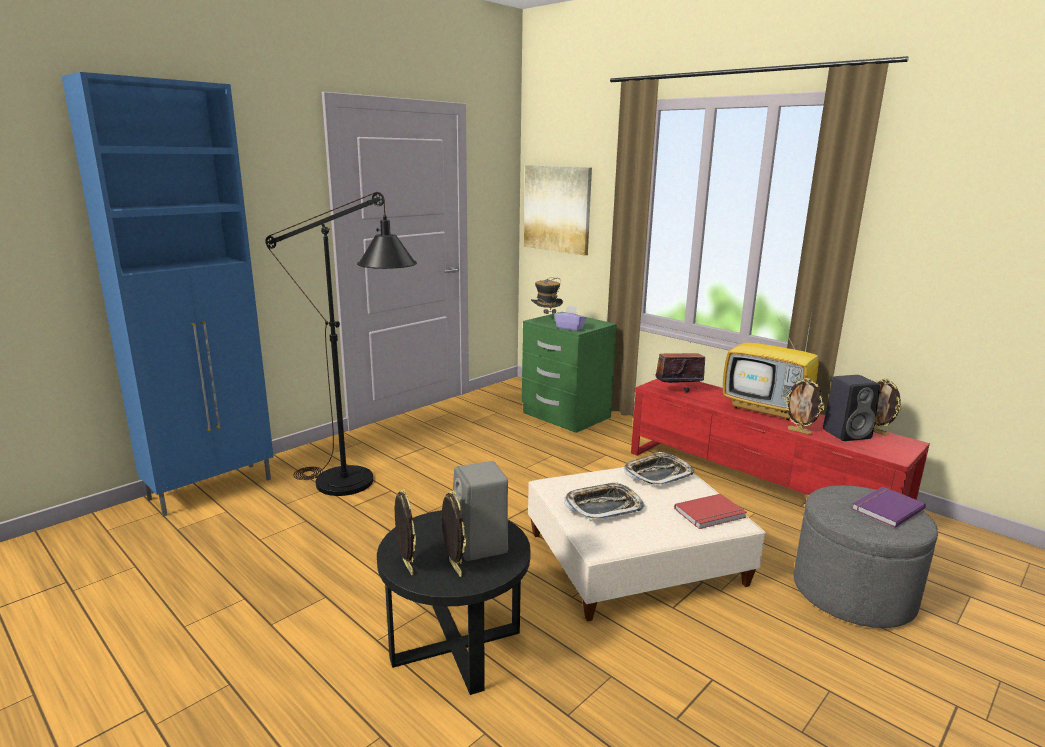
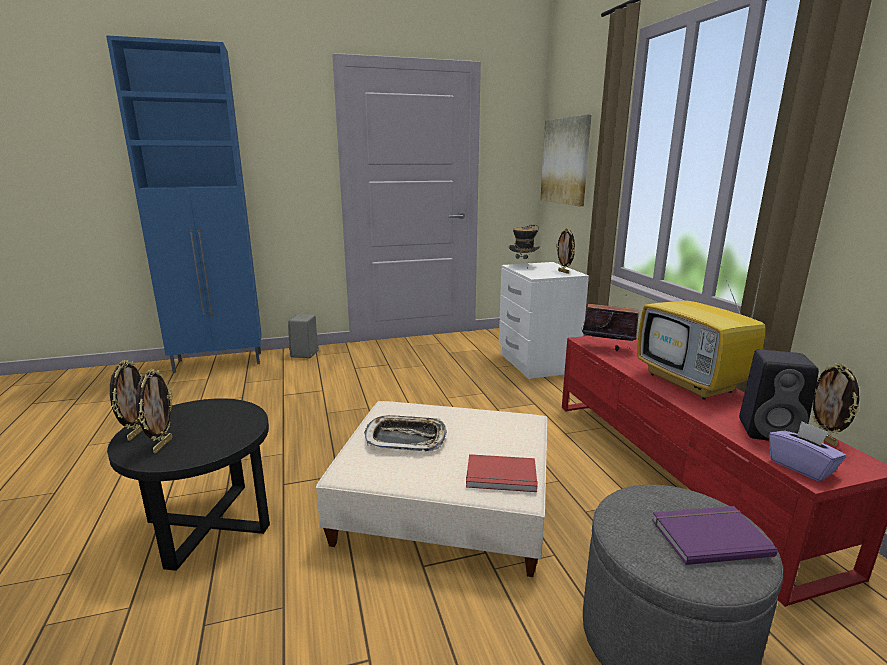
camera: 30 degrees right, 0 degrees up
black floor lamp [265,192,417,496] -> none
grey speaker [453,461,508,561] -> grey speaker moved to [288,314,319,358]
green nightstand [522,312,617,433] -> white nightstand [499,262,589,379]
purple tissue box [554,305,587,331] -> purple tissue box moved to [769,421,846,482]
tray [624,452,694,486] -> none
picture frame [784,378,825,435] -> picture frame moved to [556,228,575,274]

